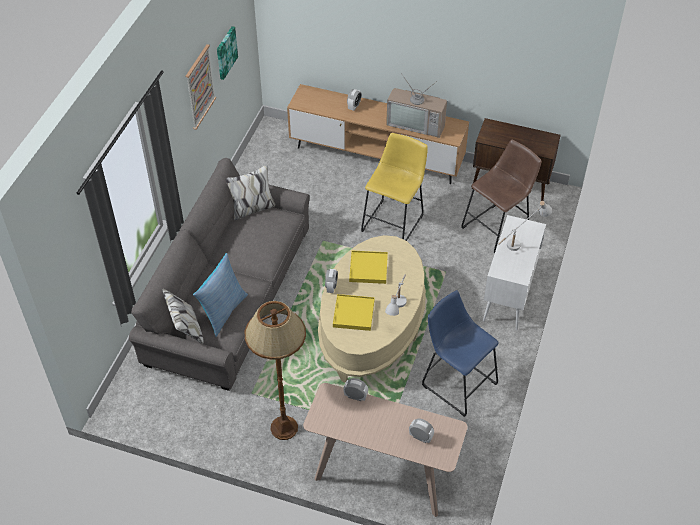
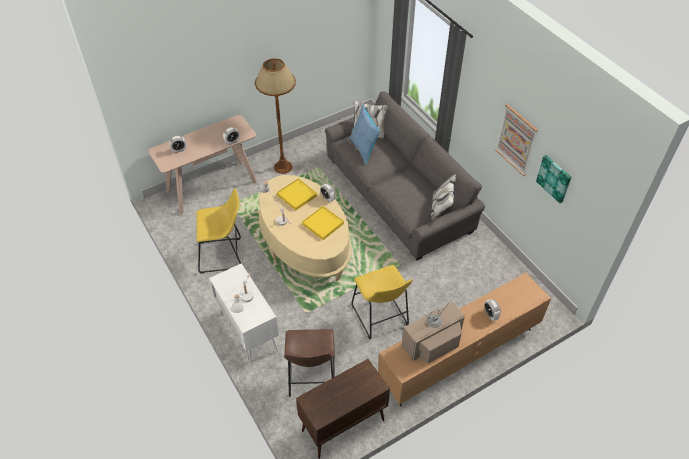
camera: 130 degrees right, 0 degrees up
blue stool [422,290,499,417] -> yellow stool [196,188,241,274]

